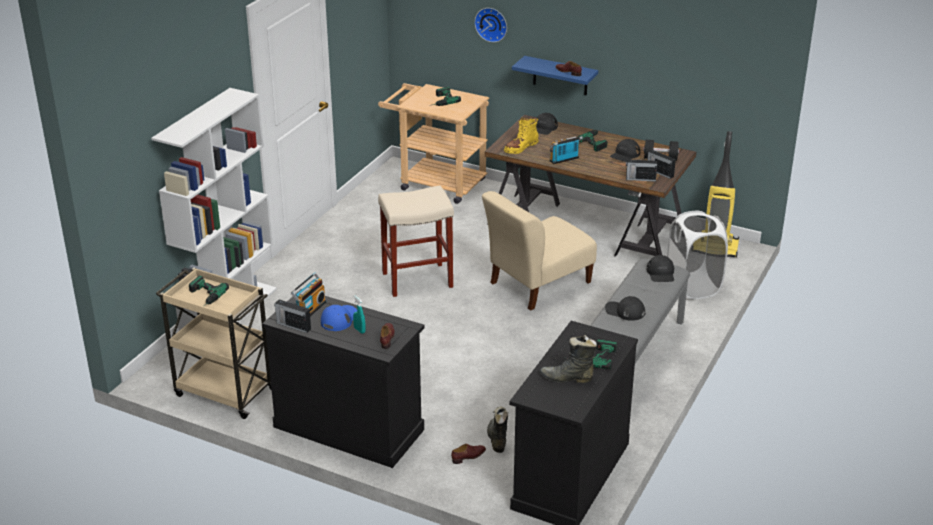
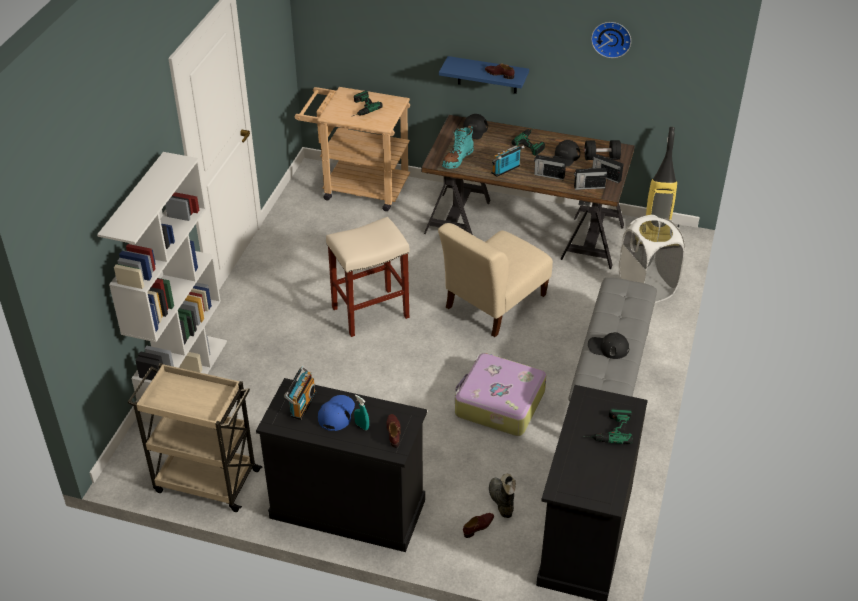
camera: 10 degrees left, 10 degrees up
power drill [189,276,229,306] -> none
radio [275,300,311,333] -> radio moved to [534,155,566,180]
wall clock [474,8,507,42] -> wall clock moved to [591,22,631,58]
yellow boot [504,117,539,154] -> turquoise boot [442,126,474,169]
black boot [540,335,597,383] -> none
black cap [647,255,674,282] -> none
none -> suitcase [455,353,546,436]

